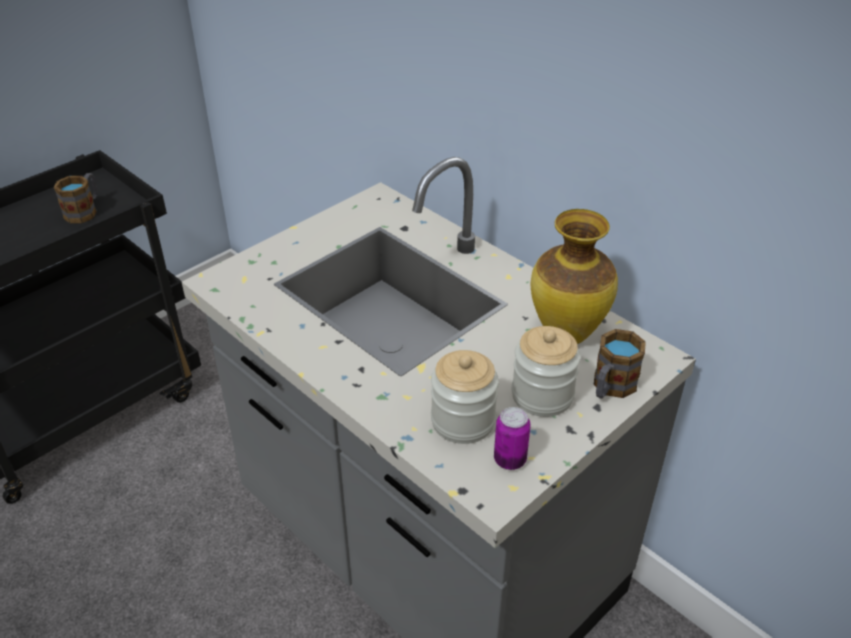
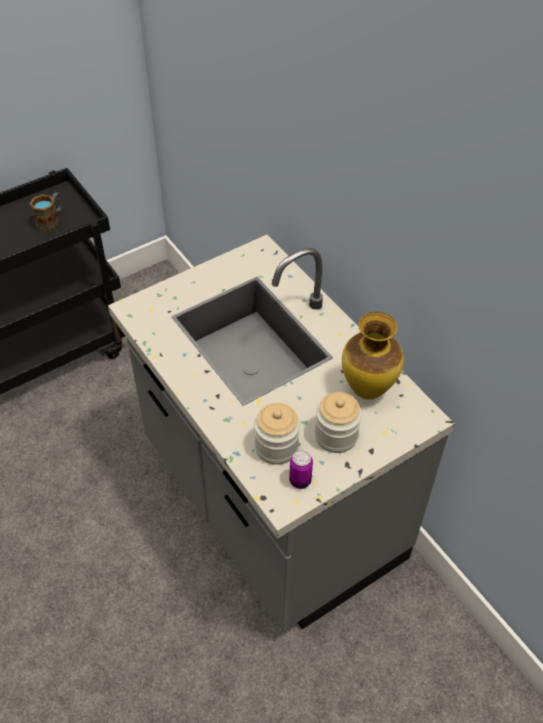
camera: 10 degrees right, 10 degrees up
mug [594,329,646,399] -> none

